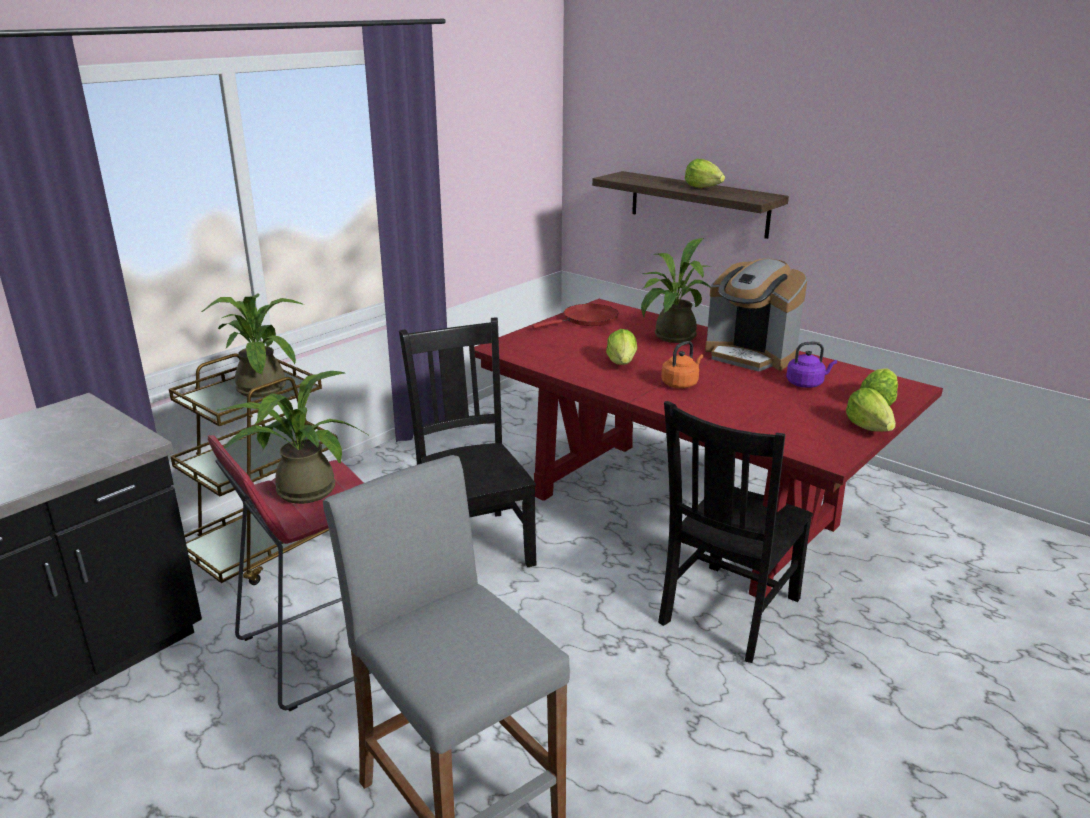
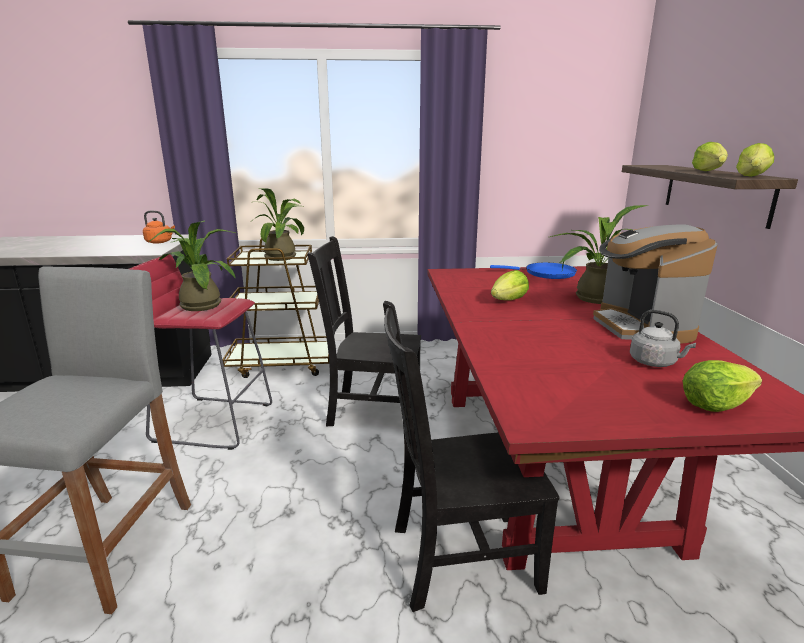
camera: 45 degrees right, 5 degrees down
black chair [399,318,537,567] -> black chair turned 105 degrees counterclockwise [308,236,421,426]
red frying pan [532,304,619,328] -> blue frying pan [490,263,577,279]
orange kettle [661,341,703,388] -> orange kettle moved to [143,211,175,244]
purple kettle [786,342,837,388] -> grey kettle [630,310,696,367]
lettuce [846,388,896,432] -> lettuce moved to [736,143,774,177]

